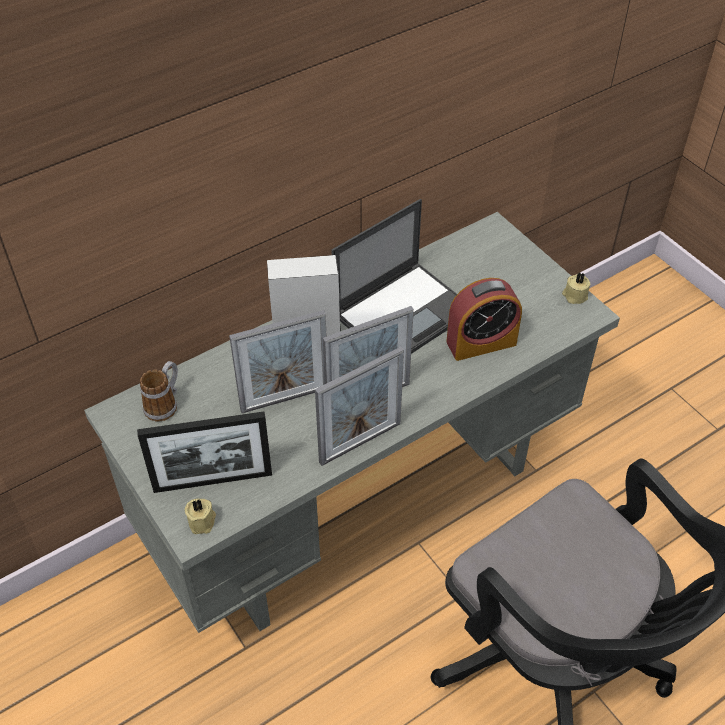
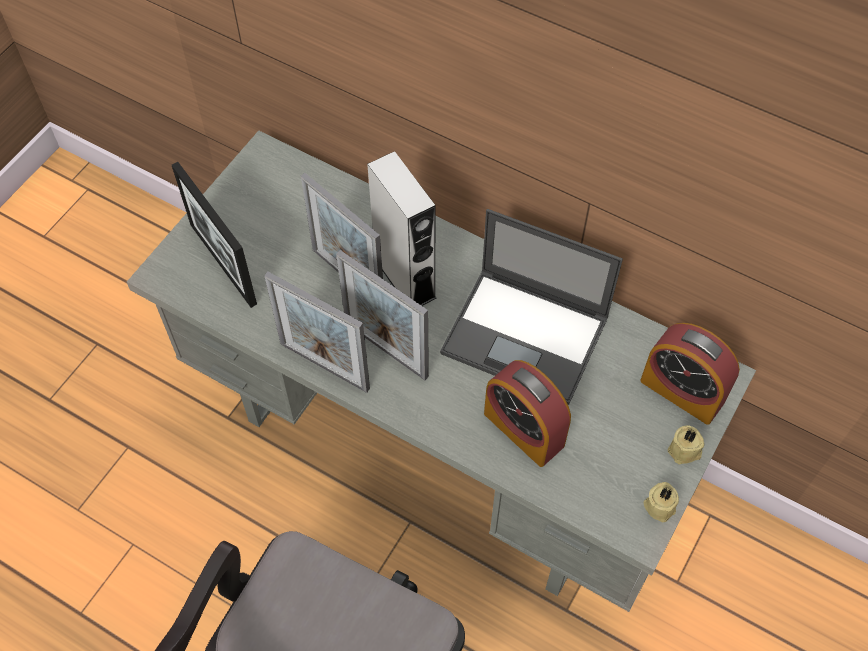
camera: 65 degrees right, 10 degrees up
mug [140,361,178,422] -> none
beige candle [185,499,216,534] -> beige candle moved to [668,425,704,464]
none -> alarm clock [640,323,740,425]

